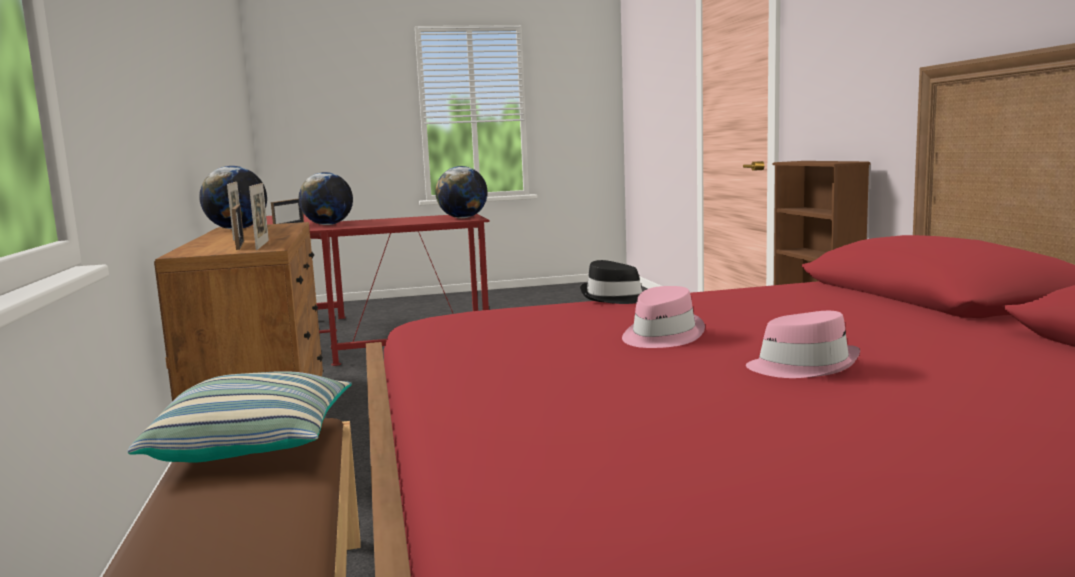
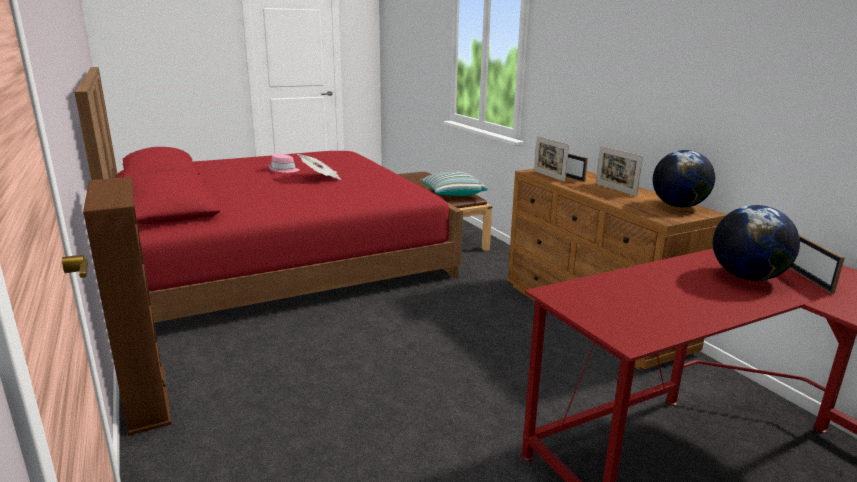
camera: 165 degrees right, 10 degrees up
globe [435,166,488,218] -> none
black hat [580,260,642,304] -> none
pink hat [622,286,705,348] -> newspaper [297,154,341,180]

